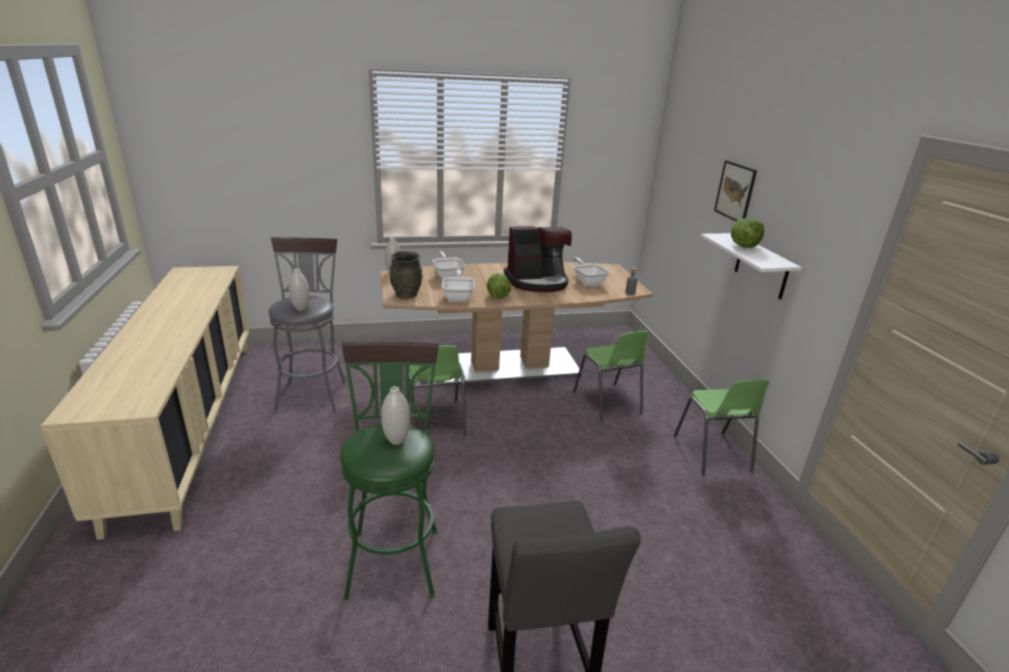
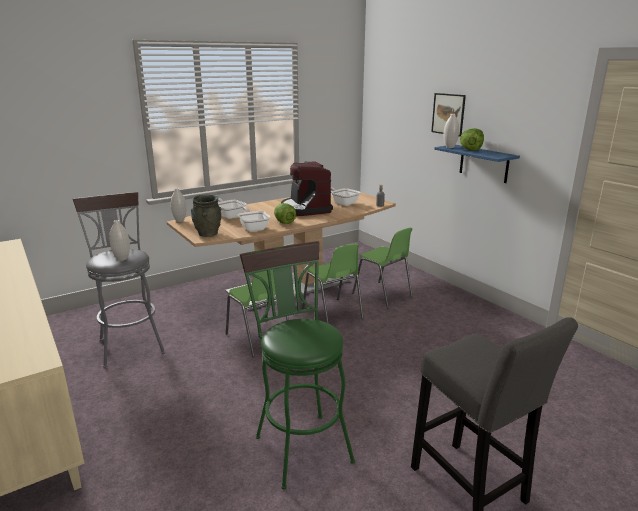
camera: 20 degrees left, 5 degrees down
white vase [381,386,410,445] -> white vase moved to [444,114,459,148]
coffee machine [504,226,572,292] -> coffee machine turned 105 degrees clockwise [281,161,333,216]
green chair [674,379,770,475] -> green chair moved to [302,244,364,324]
white shelf [701,233,802,300] -> blue shelf [434,145,520,183]

